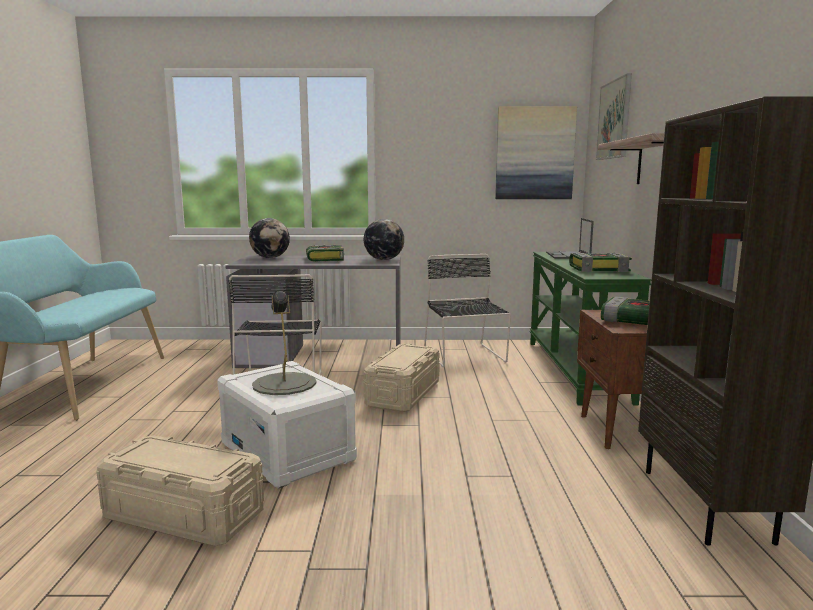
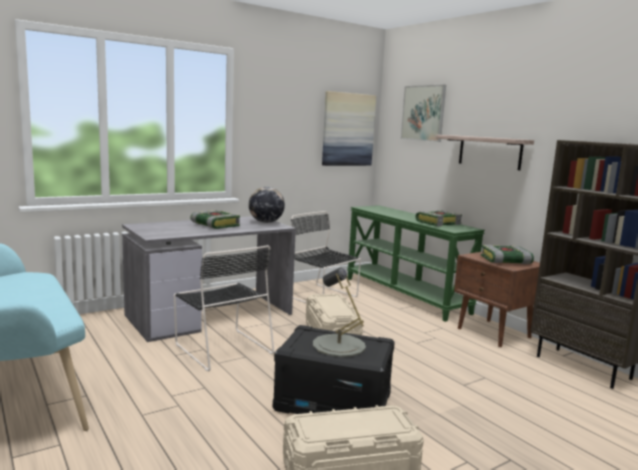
camera: 35 degrees left, 0 degrees up
white storage box [217,361,357,489] -> black storage box [273,325,395,414]
globe [249,218,290,258] -> none
laptop [546,218,594,259] -> none

